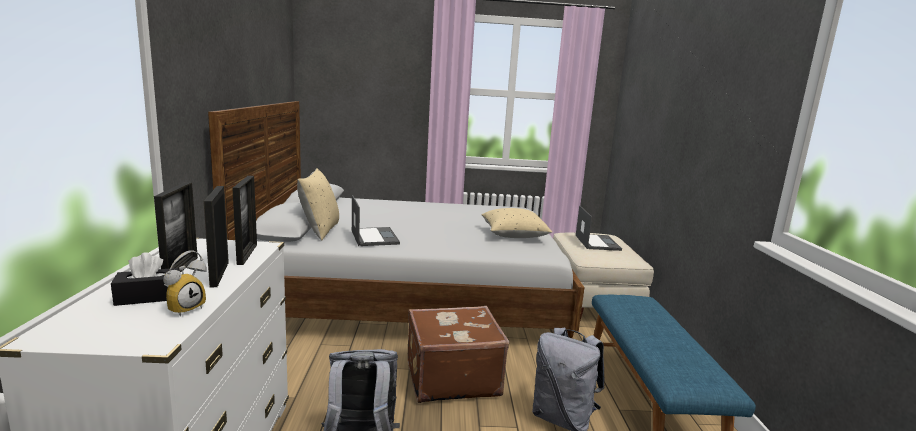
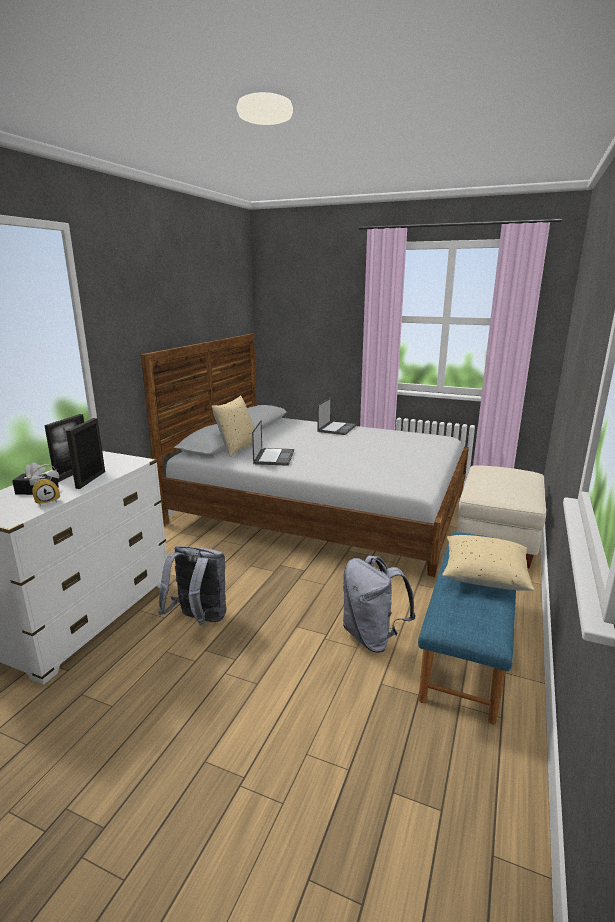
camera: 25 degrees right, 5 degrees up
picture frame [232,176,257,265] -> none
brown suitcase [408,306,509,403] -> none
beige pillow [482,208,552,238] -> beige pillow moved to [442,535,534,591]
laptop [576,206,622,251] -> laptop moved to [317,397,357,435]

